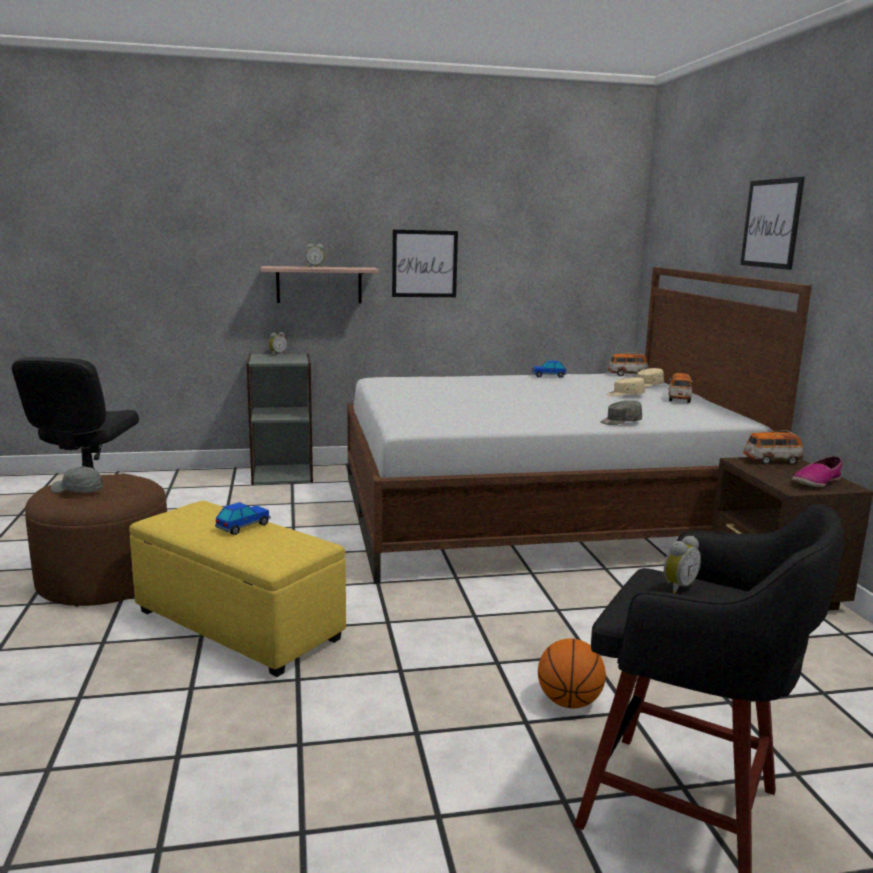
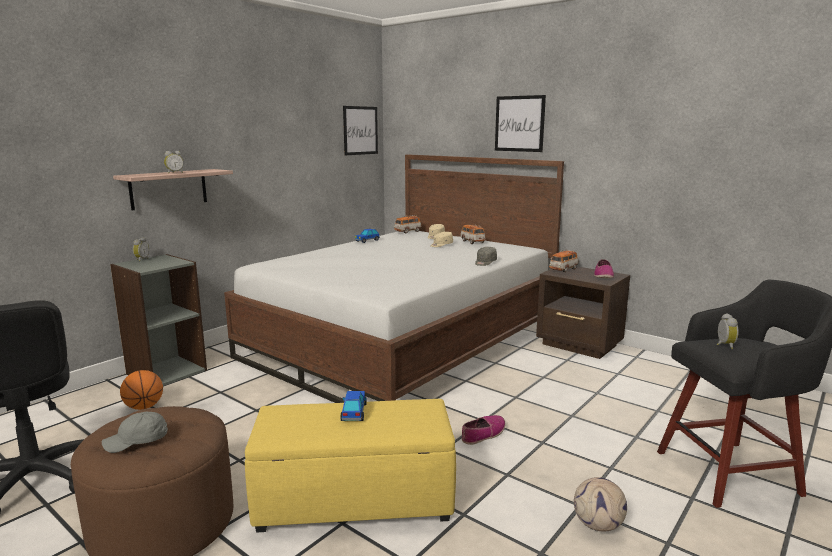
camera: 40 degrees left, 0 degrees up
picture [392,230,458,297] -> picture moved to [343,106,378,155]
basketball [538,638,606,708] -> basketball moved to [120,370,163,410]
none -> shoe [462,415,505,445]
none -> football [574,477,627,532]

